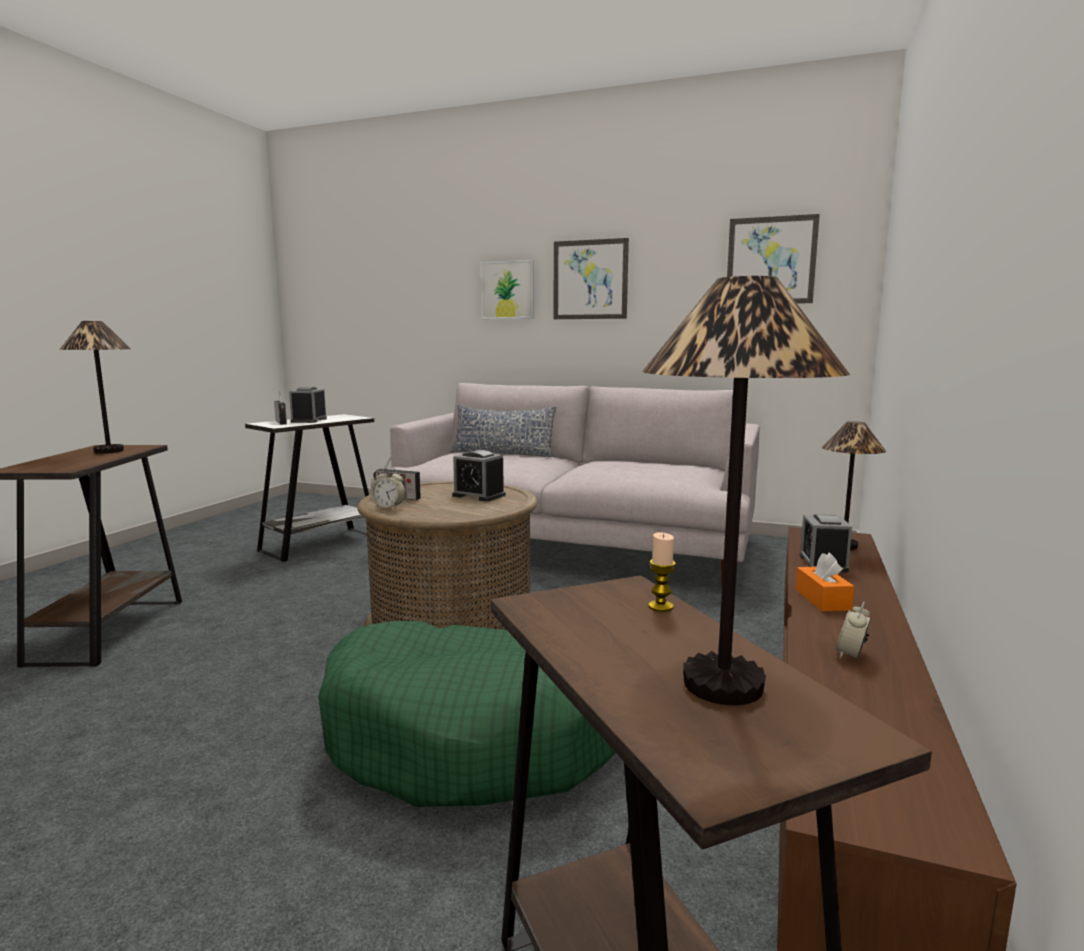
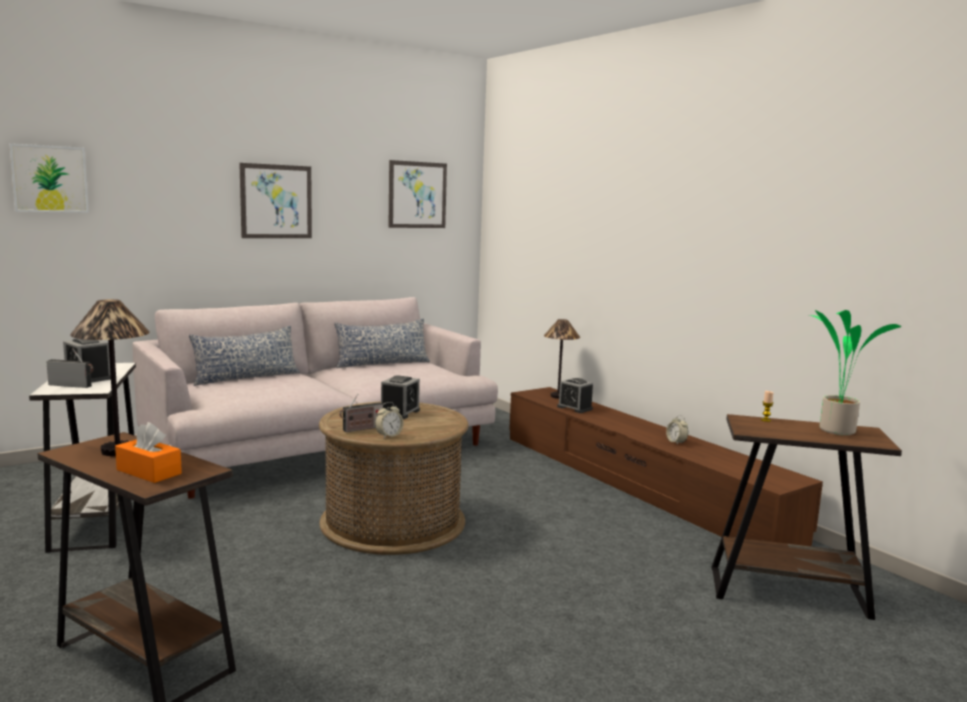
camera: 55 degrees left, 0 degrees up
green dog bed [318,621,616,807] -> none
alarm clock [452,450,506,502] -> alarm clock turned 45 degrees counterclockwise [381,375,420,419]
picture [481,260,534,319] -> picture moved to [9,143,89,213]
table lamp [642,276,850,705] -> potted plant [810,310,902,435]
orange tissue box [796,553,855,612] -> orange tissue box moved to [115,422,182,483]
none -> pillow [334,318,430,368]

